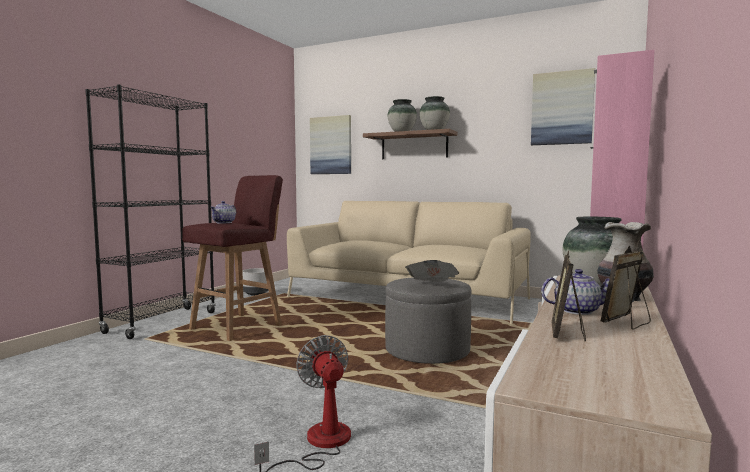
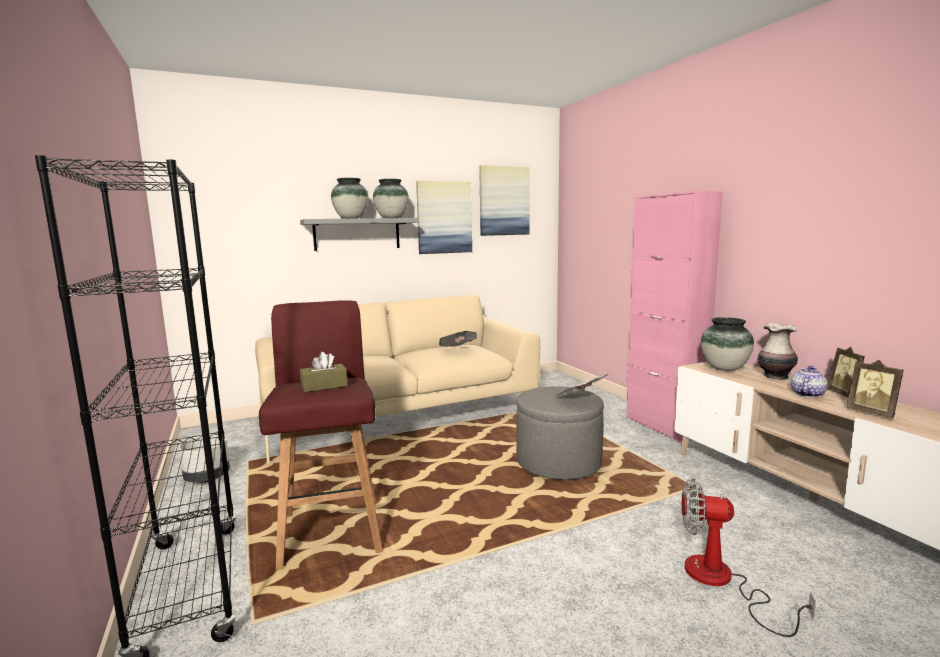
camera: 50 degrees left, 5 degrees up
teapot [210,201,236,224] -> brown tissue box [300,352,348,392]
picture [310,115,351,174] -> picture moved to [416,181,472,254]
brown shelf [363,129,458,159] -> grey shelf [300,218,418,251]
none -> newspaper [439,331,477,347]

